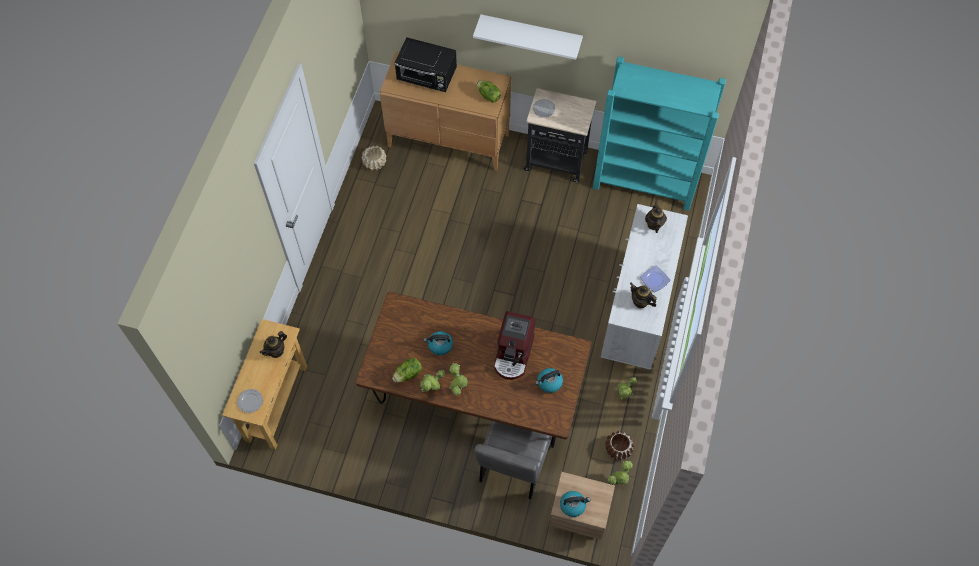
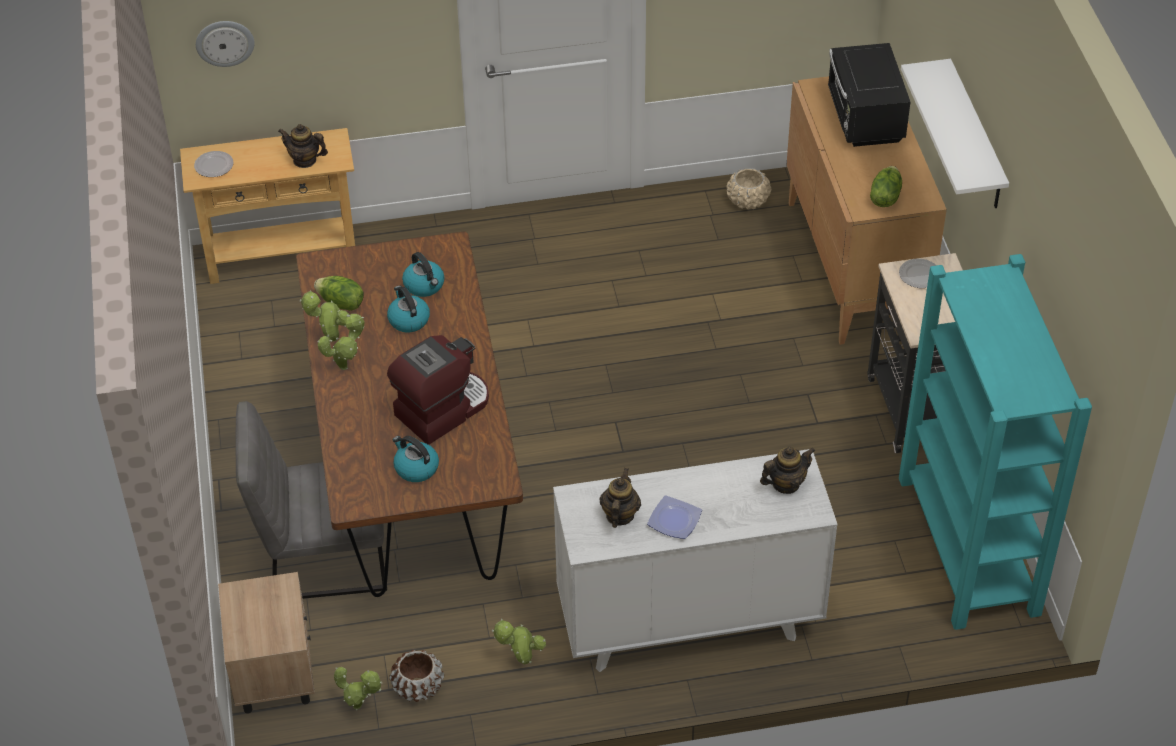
camera: 65 degrees right, 15 degrees down
coffee machine [494,311,536,380] -> coffee machine turned 150 degrees clockwise [387,335,489,445]
kettle [560,491,591,517] -> kettle moved to [402,252,444,297]
none -> wall clock [196,21,255,67]

